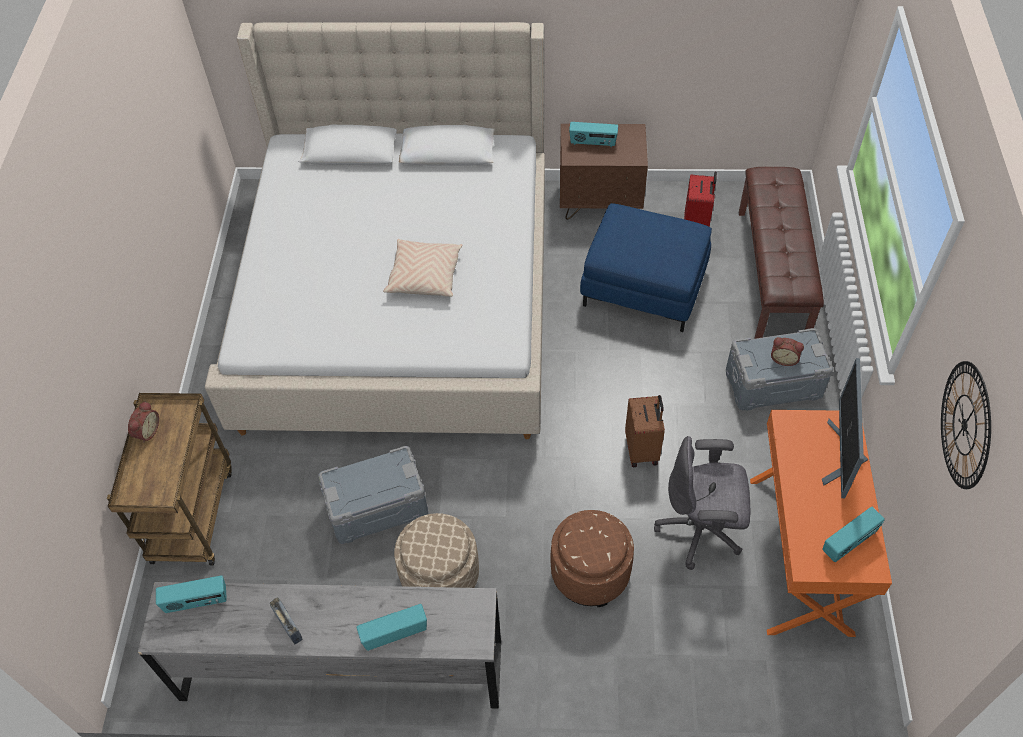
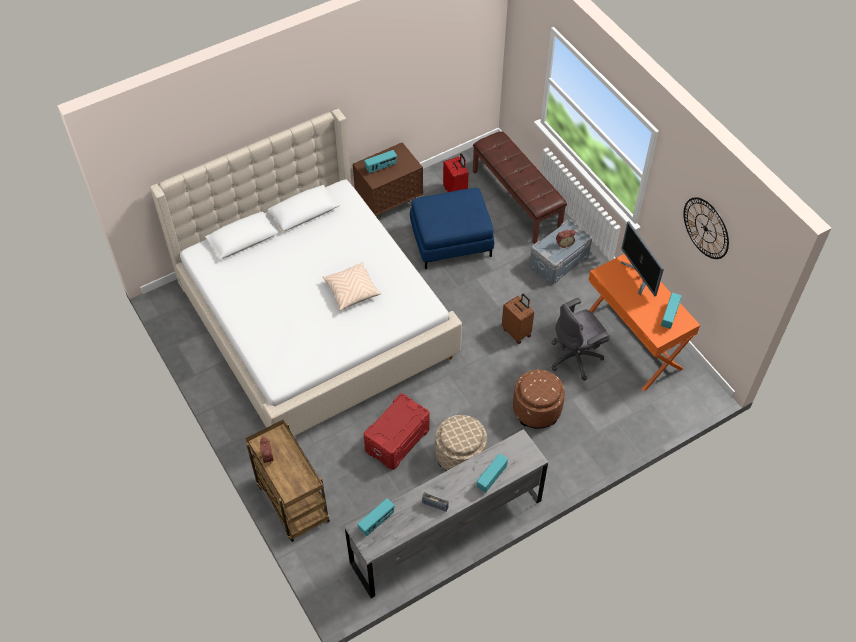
camera: 35 degrees left, 0 degrees up
grey storage box [318,446,428,544] -> red storage box [364,393,430,470]

